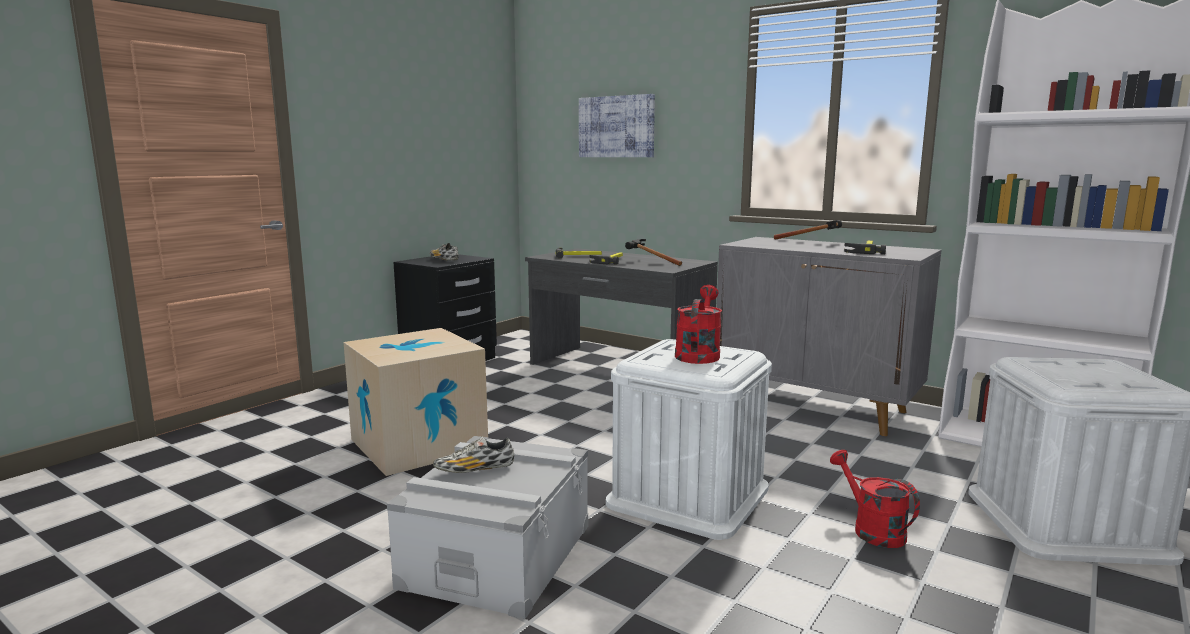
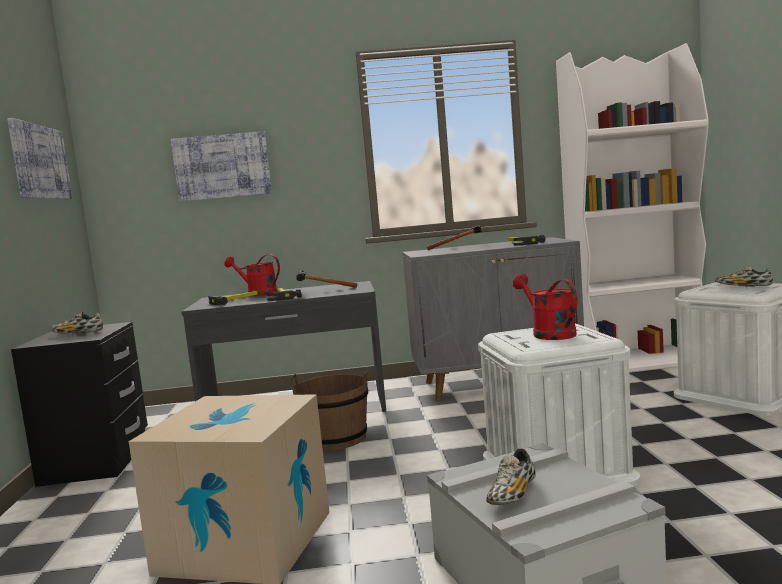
camera: 40 degrees left, 5 degrees down
red watering can [830,450,920,548] -> red watering can moved to [224,254,280,296]
none -> picture [7,118,73,199]
none -> brown bucket [290,370,368,451]
none -> shoe [715,266,773,287]

